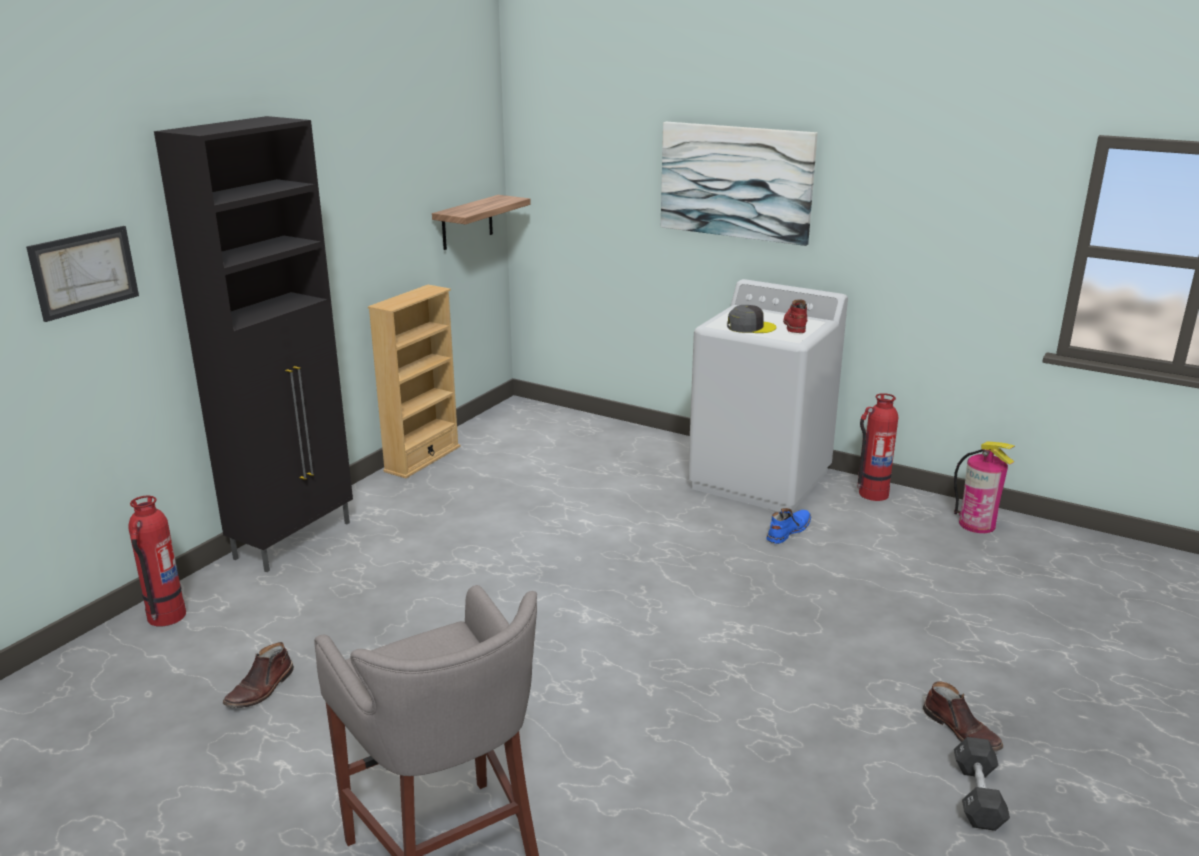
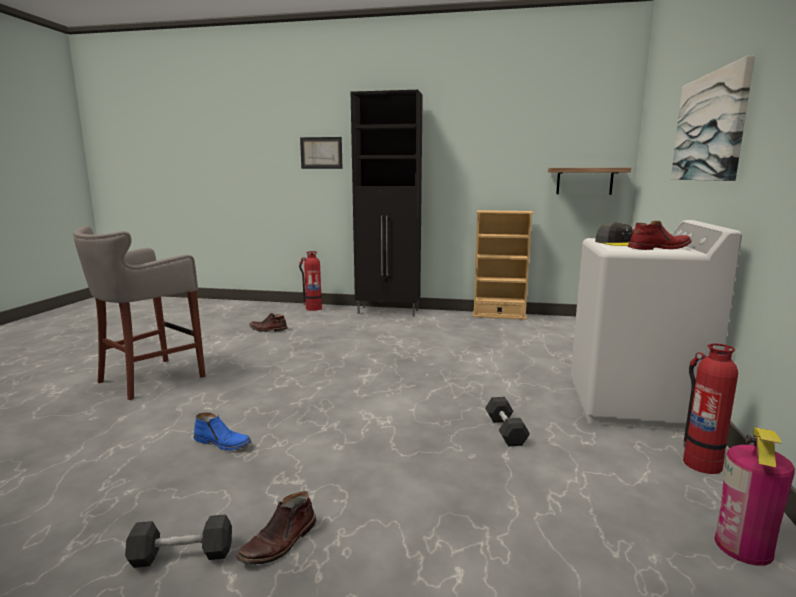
camera: 70 degrees right, 10 degrees down
blue boot [766,508,811,544] -> blue boot moved to [194,412,251,451]
none -> black dumbbell [485,397,530,446]

